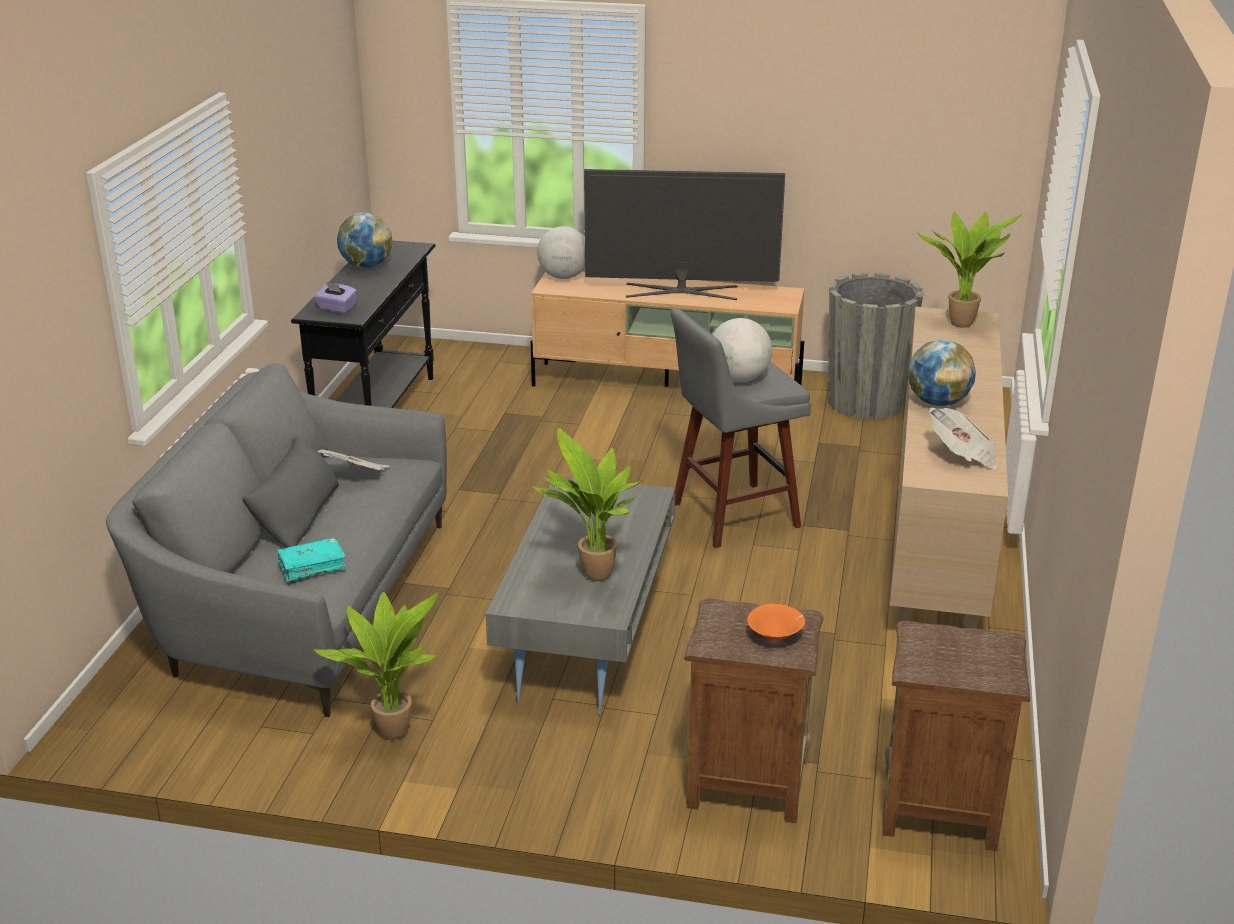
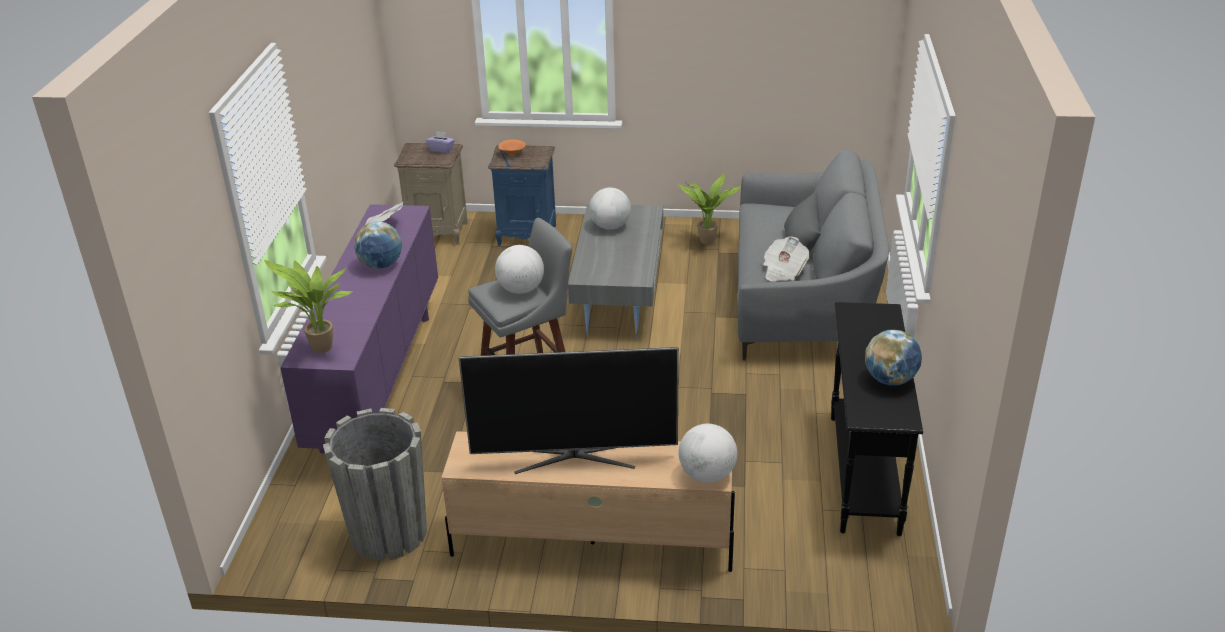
camera: 175 degrees right, 5 degrees up
turquoise book [277,537,346,582] -> none
purple tissue box [315,282,357,313] -> purple tissue box moved to [426,131,455,154]
potted plant [532,428,643,581] -> globe [589,188,631,230]
beige nightstand [684,598,823,823] -> blue nightstand [488,145,556,246]
beige cabinet [890,307,1008,629] -> purple cabinet [280,204,438,453]

